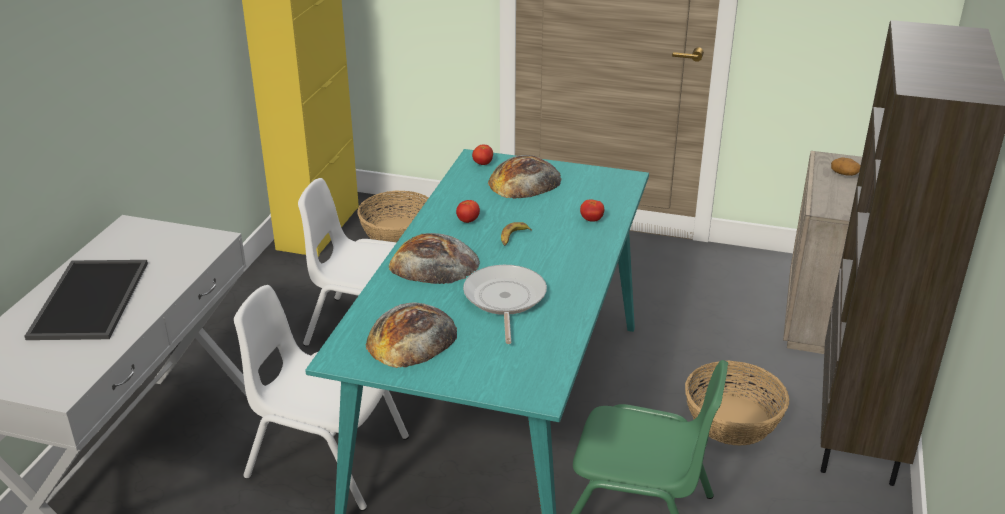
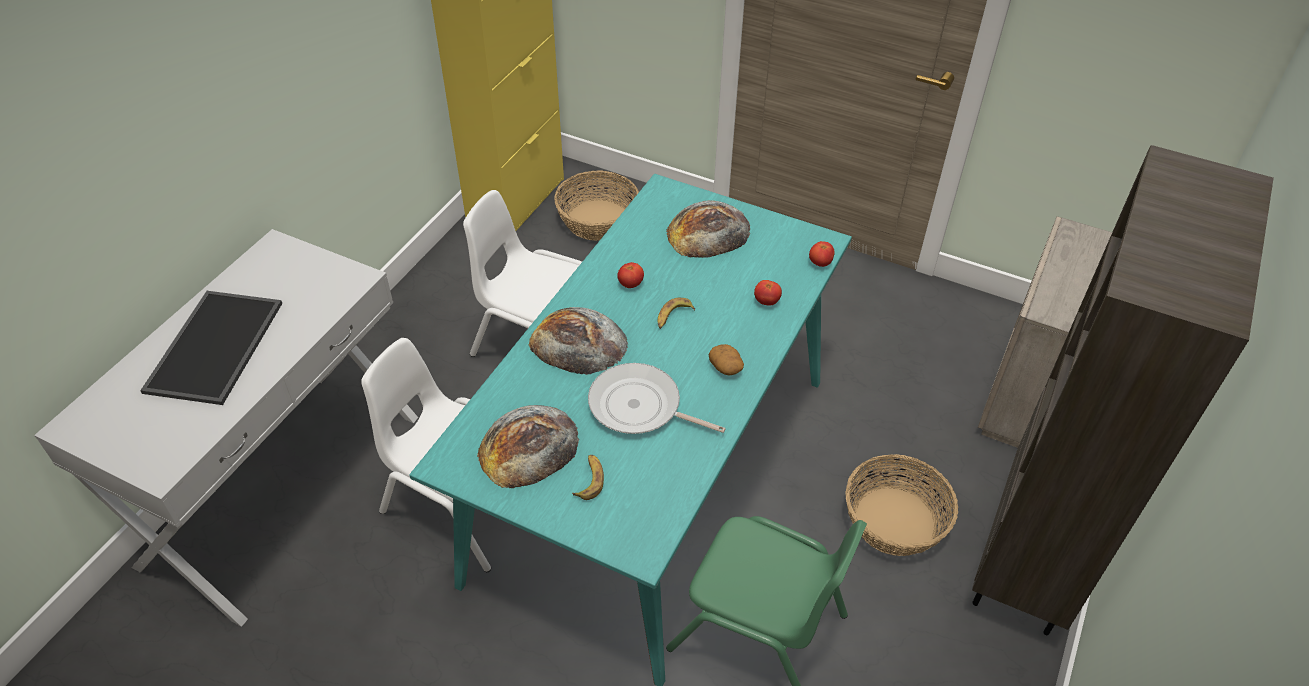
camera: 10 degrees right, 15 degrees up
frying pan [463,265,547,344] -> frying pan turned 75 degrees counterclockwise [588,363,726,434]
tomato [472,145,493,165] -> tomato moved to [809,241,835,267]
potato [831,158,861,176] -> potato moved to [709,344,744,376]
none -> banana [572,455,604,500]

